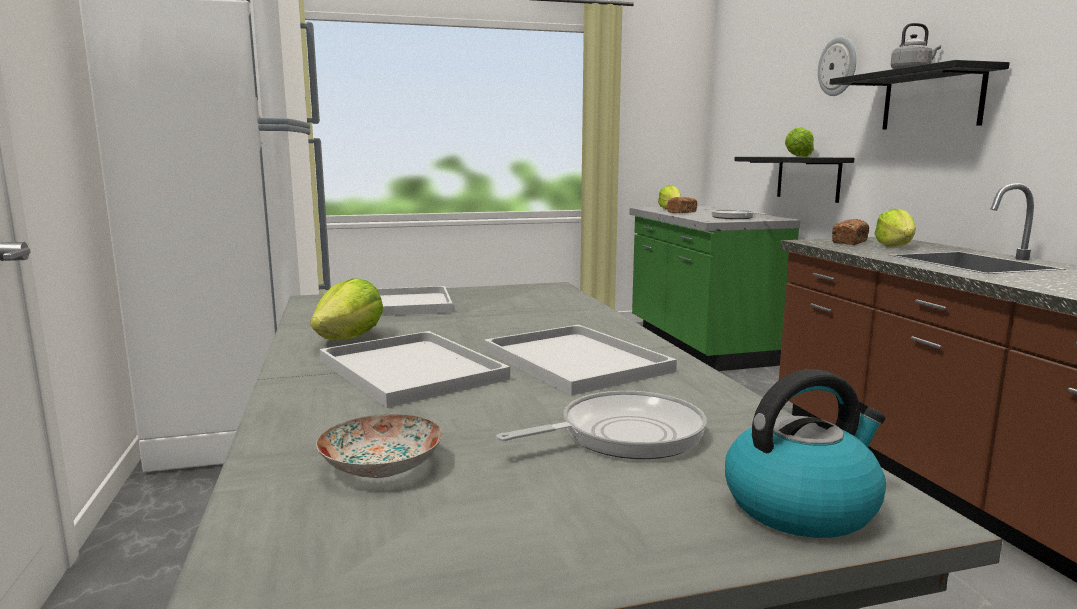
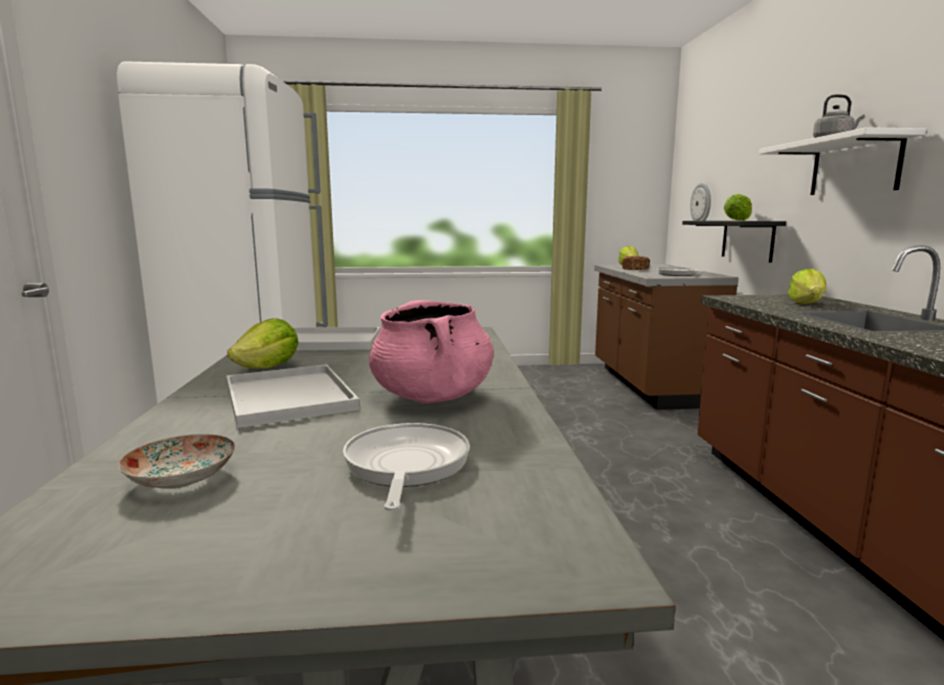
camera: 10 degrees right, 0 degrees up
white tray [484,325,677,396] -> pink cooking pot [369,300,494,404]
frying pan [496,391,707,459] -> frying pan turned 75 degrees counterclockwise [343,423,470,511]
green counter [629,206,800,371] -> brown counter [594,264,739,410]
kettle [725,369,886,538] -> none
wall clock [818,37,856,96] -> wall clock moved to [690,183,711,221]
black shelf [830,60,1010,130] -> white shelf [759,127,926,195]
bread [832,219,869,245] -> none

